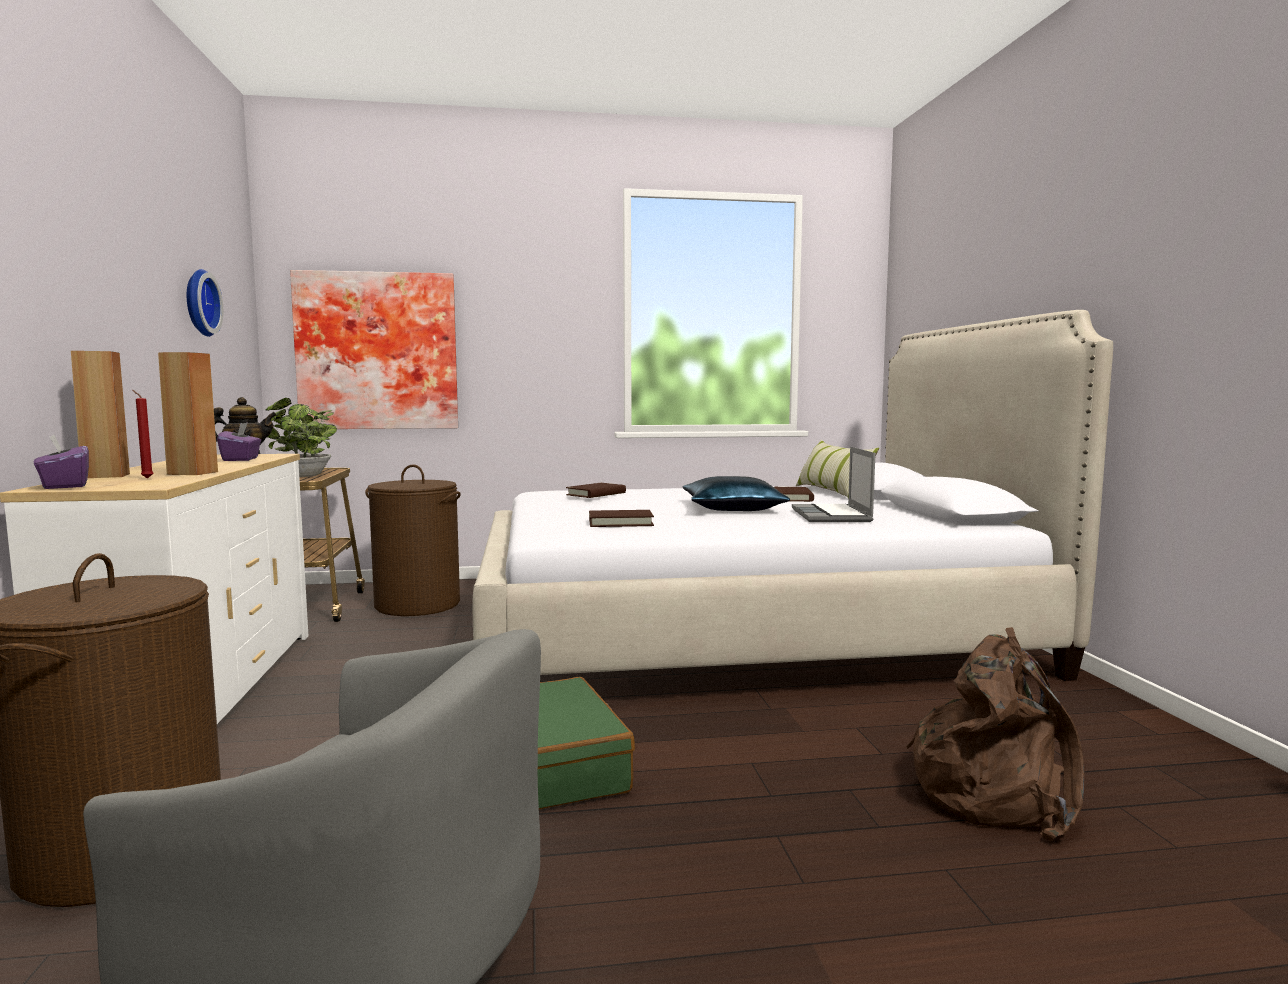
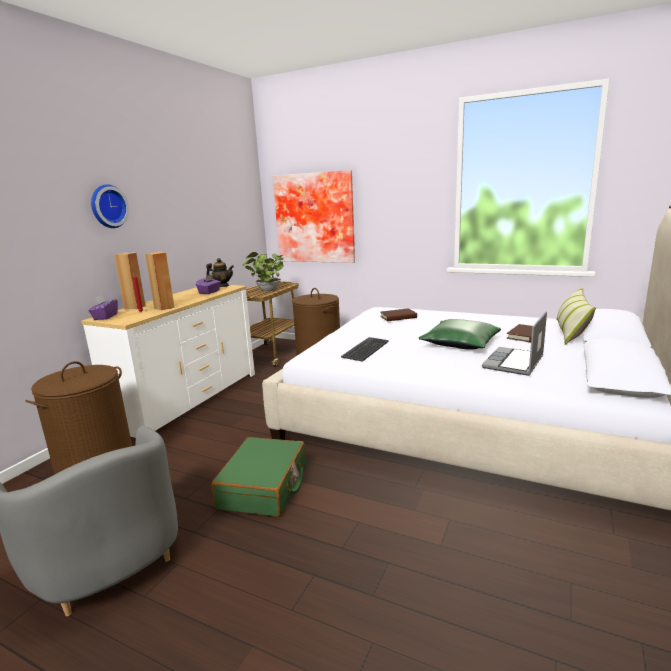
camera: 35 degrees right, 10 degrees up
wall clock [187,269,223,337] -> wall clock moved to [91,184,129,228]
brown book [589,510,654,527] -> keyboard [341,337,389,362]
blue pillow [683,476,790,511] -> green pillow [418,319,501,350]
brown backpack [906,627,1084,841] -> none

